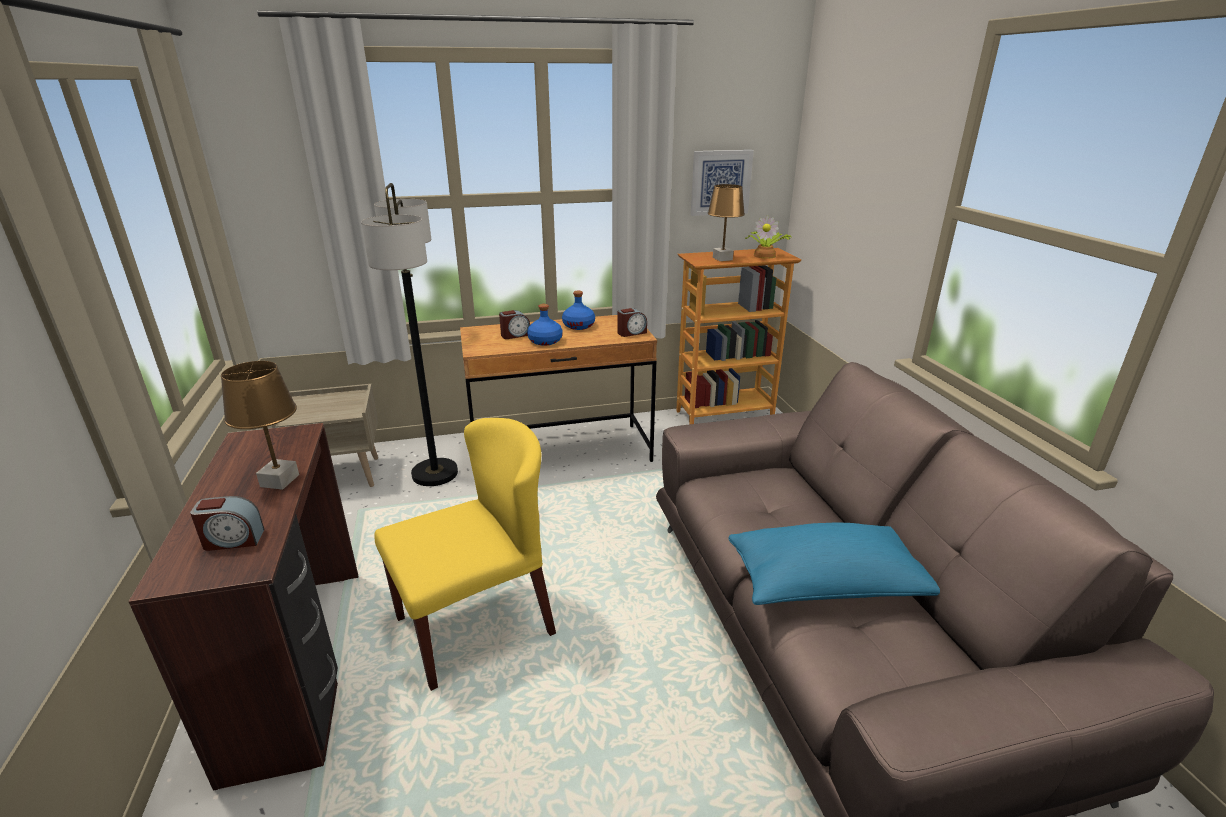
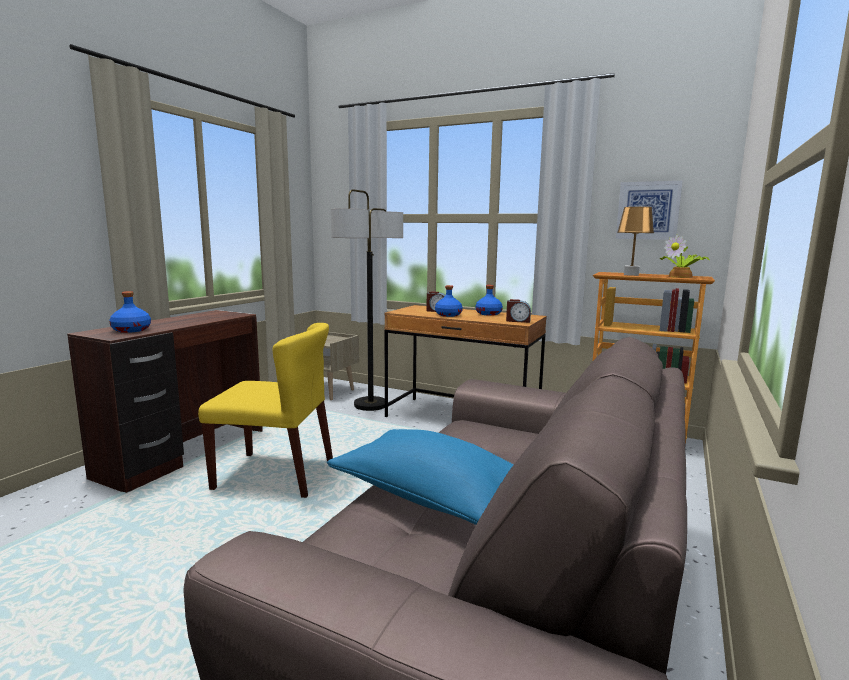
camera: 40 degrees right, 15 degrees down
alarm clock [190,496,264,551] -> blue bottle [109,291,151,333]
brown table lamp [221,361,299,490] -> none

